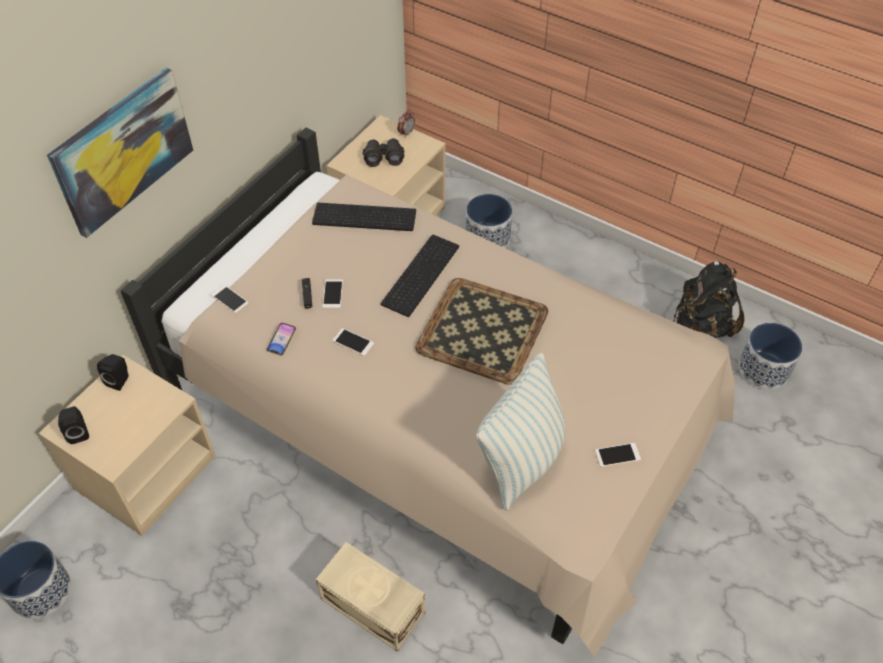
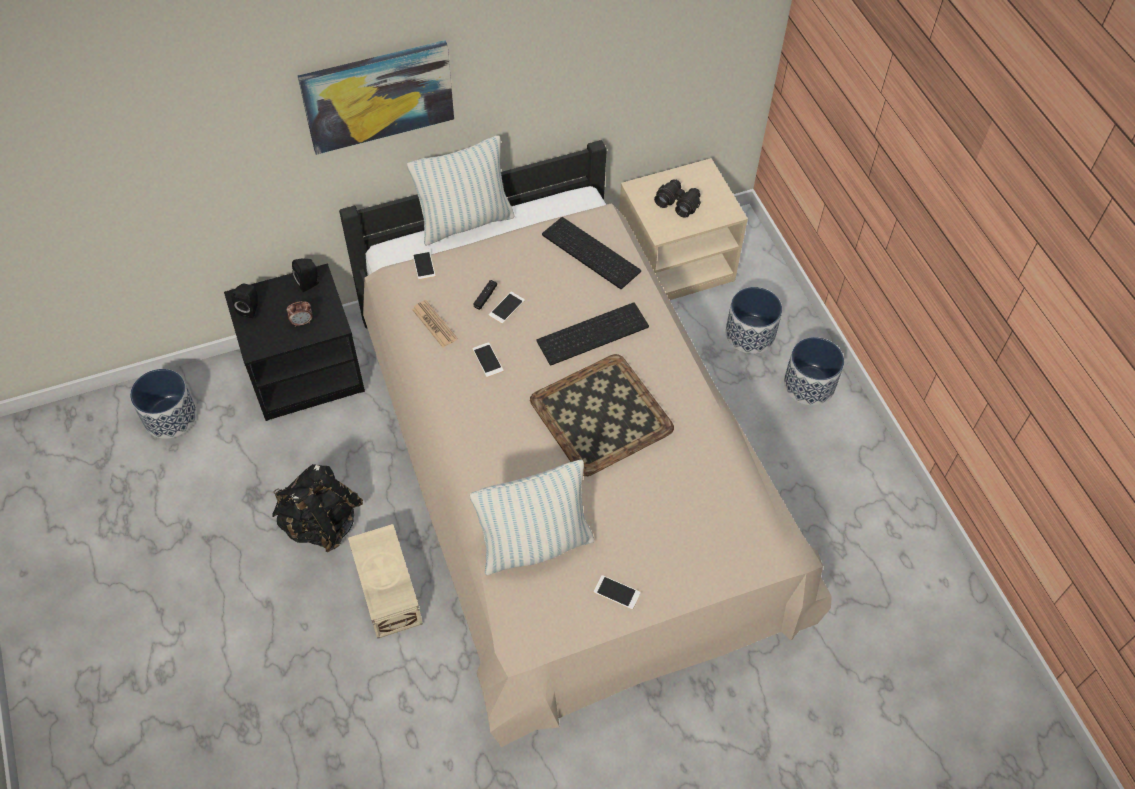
camera: 35 degrees right, 5 degrees up
beige nightstand [38,355,216,536] -> black nightstand [224,263,365,421]
phone [267,323,296,356] -> newspaper [412,300,458,347]
alarm clock [397,109,415,138] -> alarm clock moved to [287,301,312,327]
black backpack [673,261,745,338] -> black backpack moved to [272,464,363,552]
planter [739,323,802,390] -> planter moved to [784,337,844,405]
none -> pillow [407,135,515,246]

